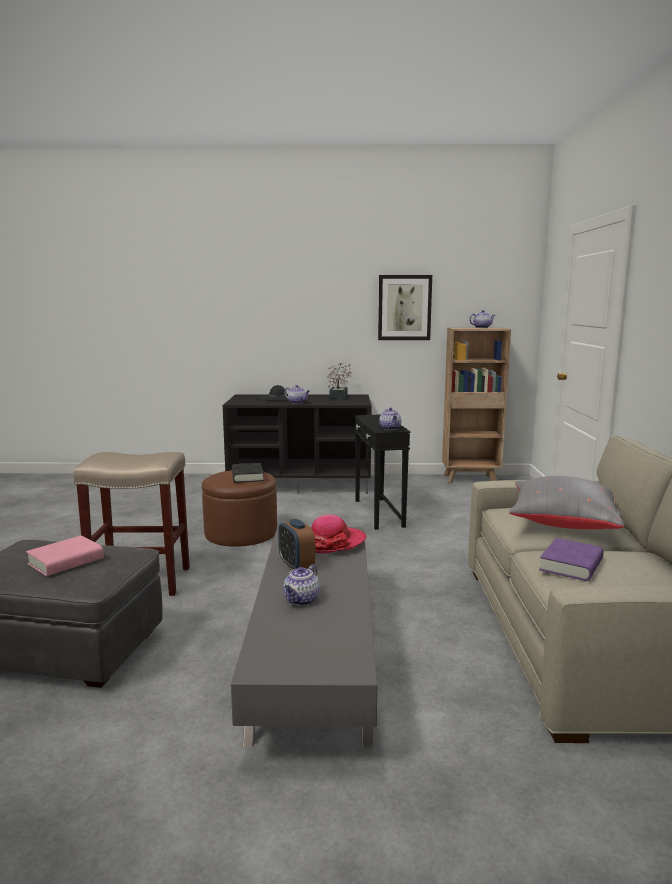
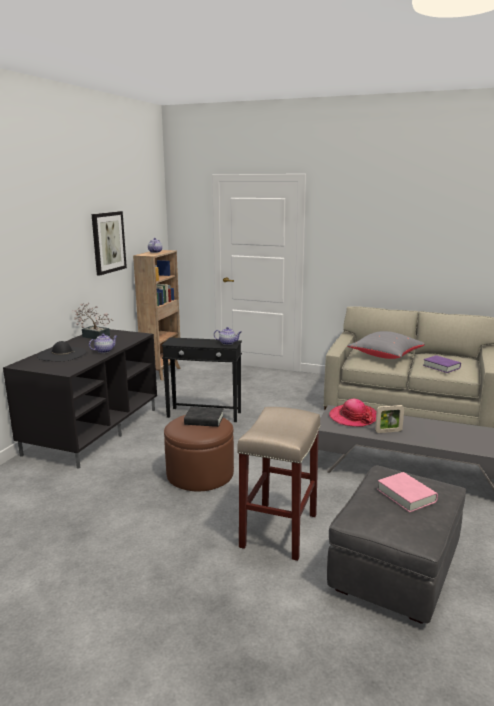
camera: 70 degrees left, 5 degrees up
alarm clock [278,519,315,570] -> picture frame [375,405,404,433]
teapot [283,565,320,606] -> none

